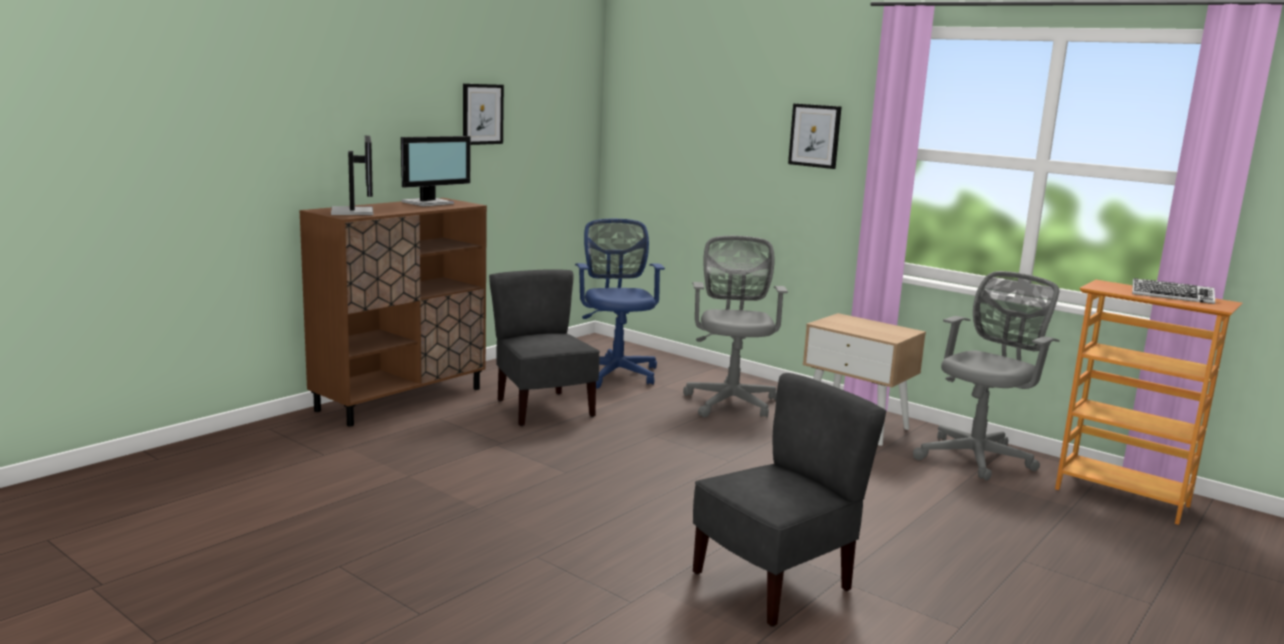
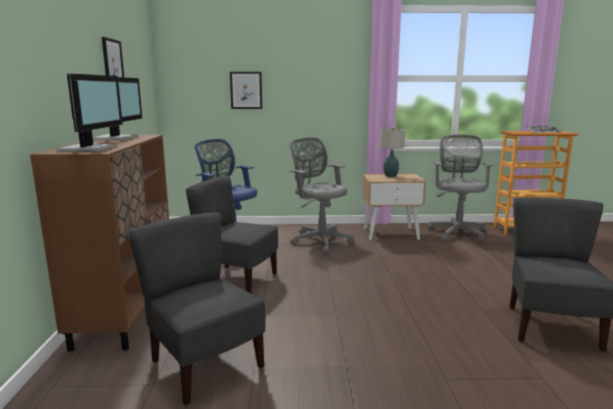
camera: 40 degrees left, 0 degrees up
monitor [331,136,373,215] -> monitor turned 60 degrees clockwise [57,74,123,152]
picture [788,104,841,169] -> picture moved to [230,72,262,109]
none -> grey chair [128,212,266,405]
none -> table lamp [380,128,405,177]

